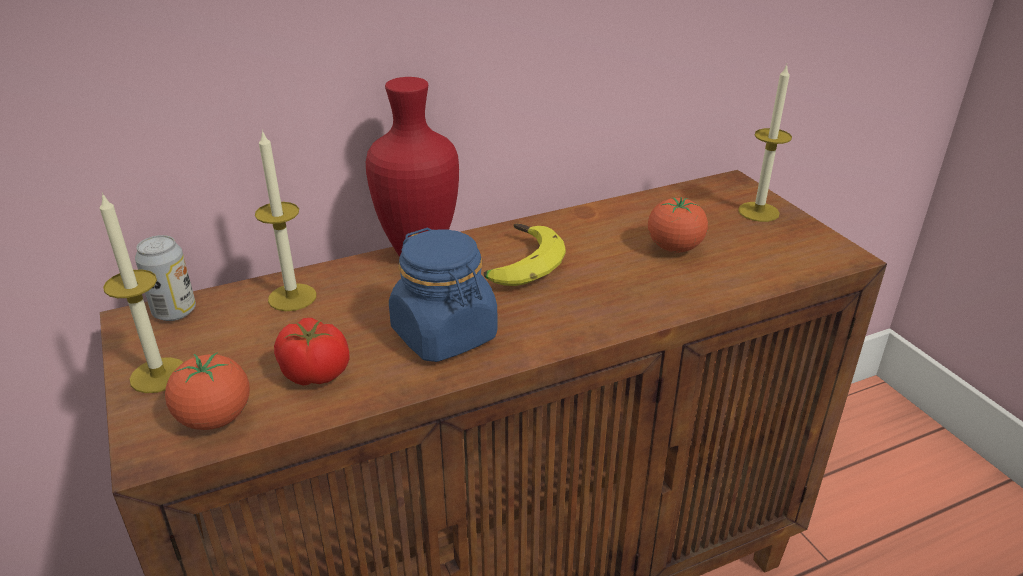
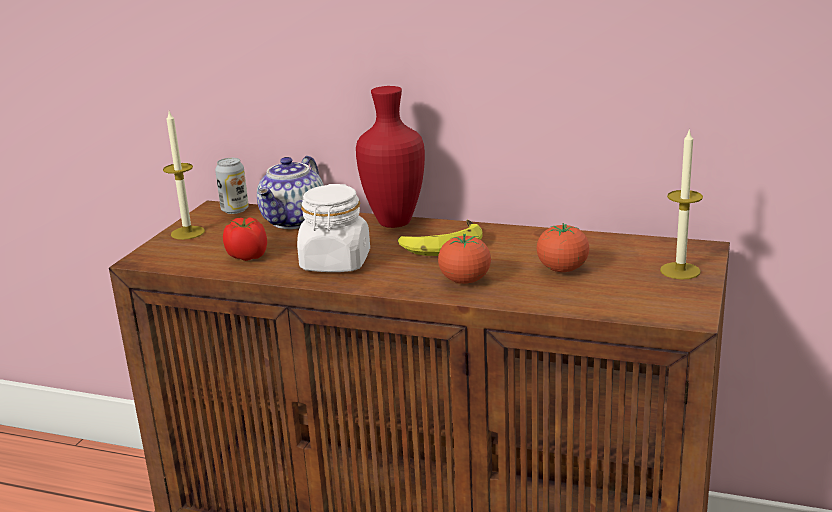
camera: 45 degrees right, 10 degrees down
tomato [165,352,250,430] -> tomato moved to [438,233,491,284]
candle [255,130,317,311] -> teapot [257,156,324,229]
blue jar [389,228,498,362] -> white jar [297,184,370,272]

